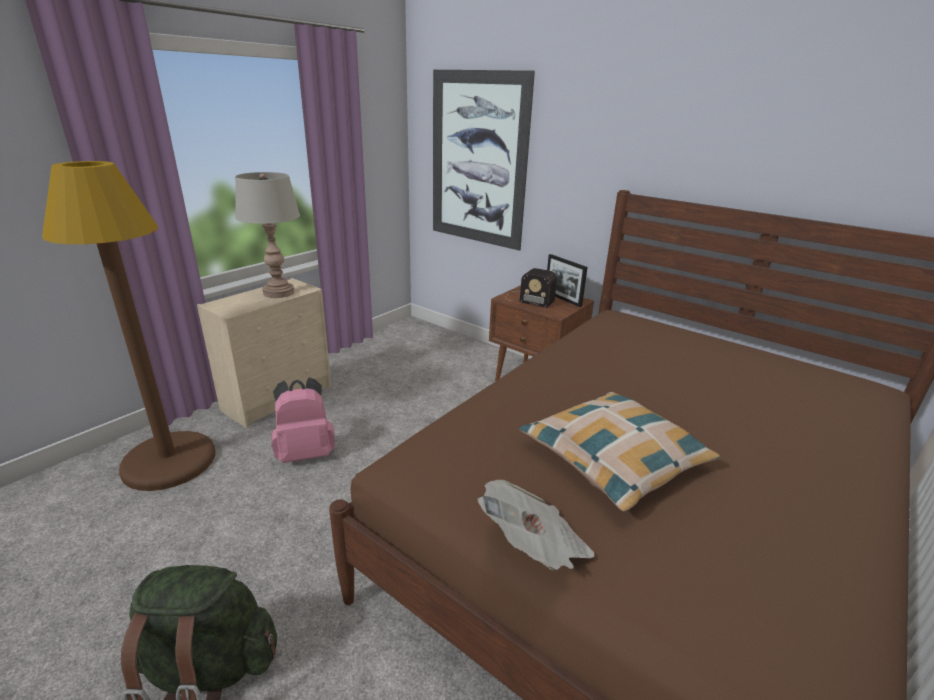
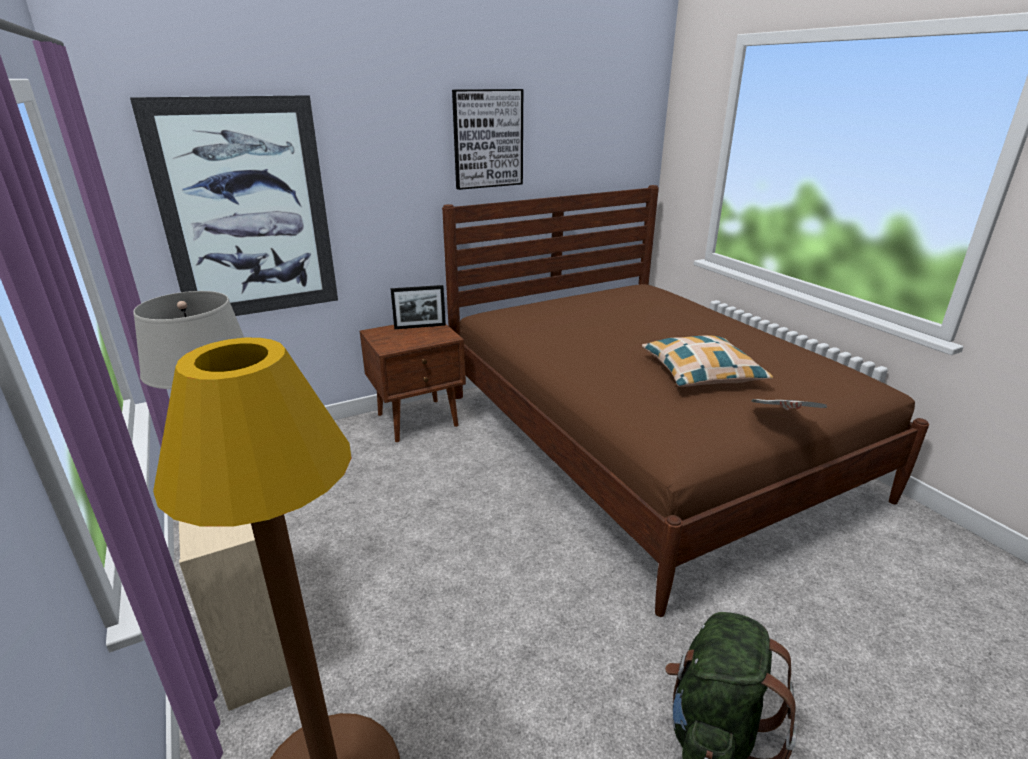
camera: 65 degrees left, 0 degrees up
pink backpack [272,377,335,463] -> none
radio [505,268,557,308] -> none
none -> picture [452,89,523,190]

